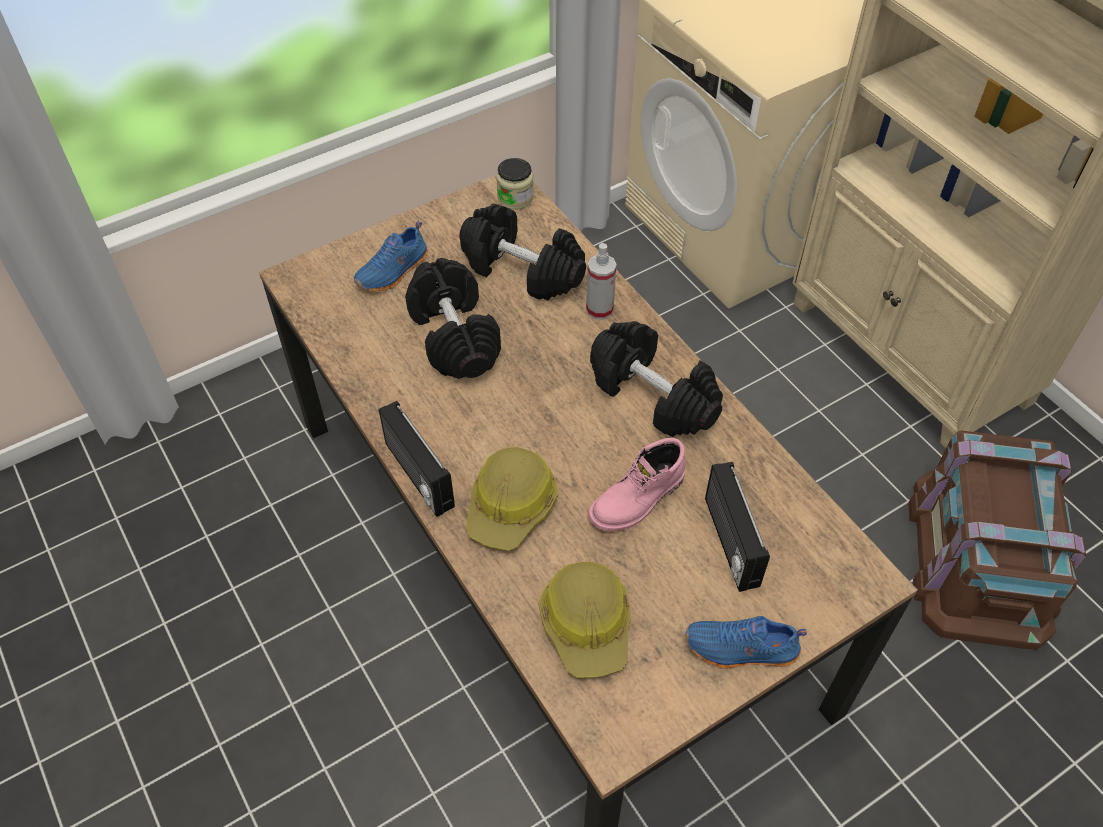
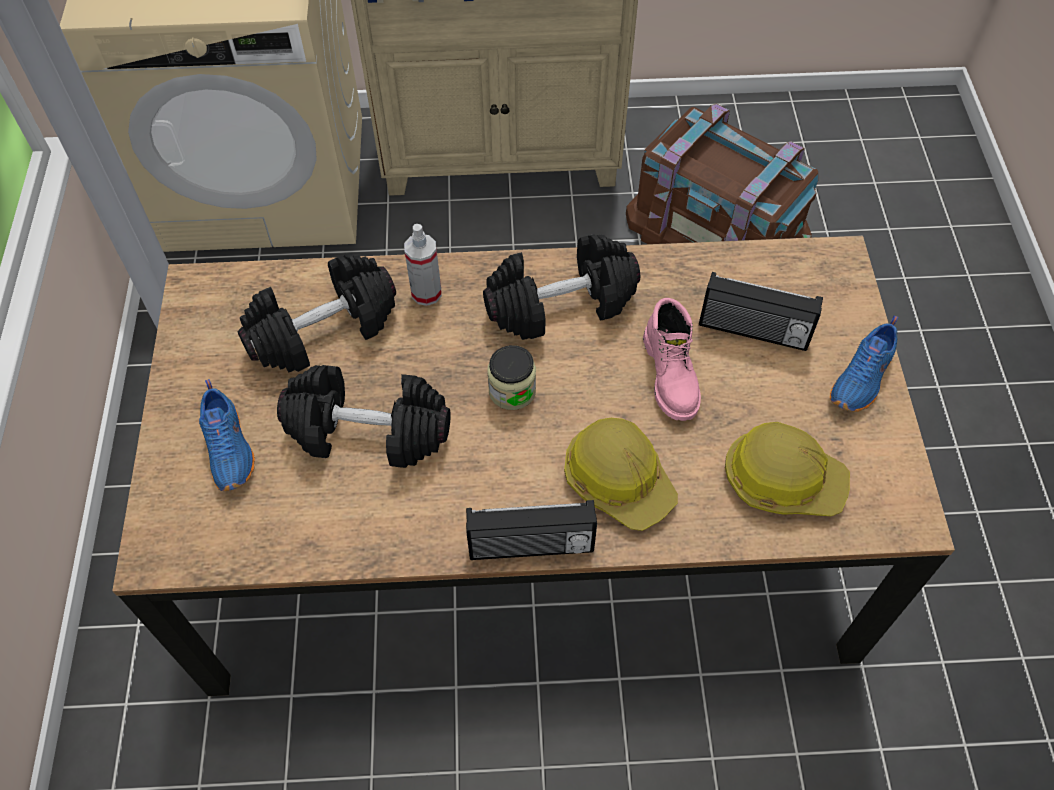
camera: 60 degrees left, 5 degrees up
jar [496,158,534,210] -> jar moved to [487,345,536,410]

